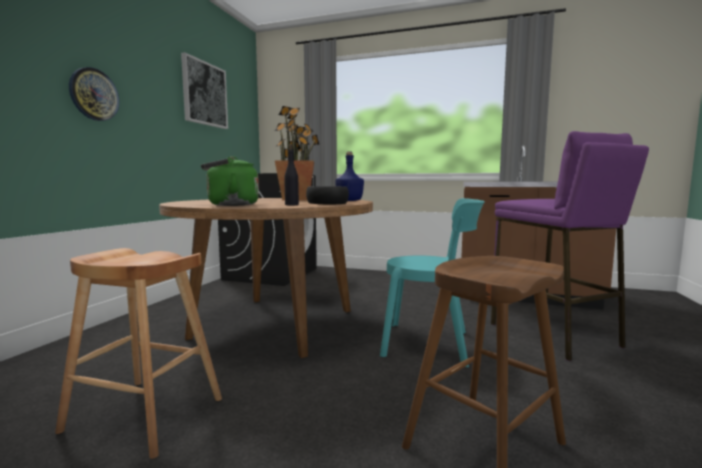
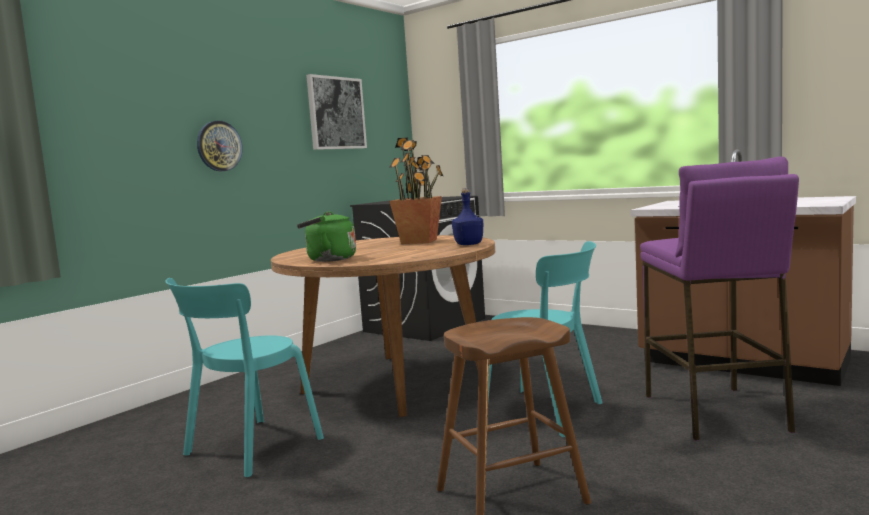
camera: 20 degrees right, 0 degrees up
brown stool [55,248,222,459] -> turquoise chair [165,278,324,477]
black bottle [284,144,299,205] -> none
black bowl [306,186,349,204] -> none

